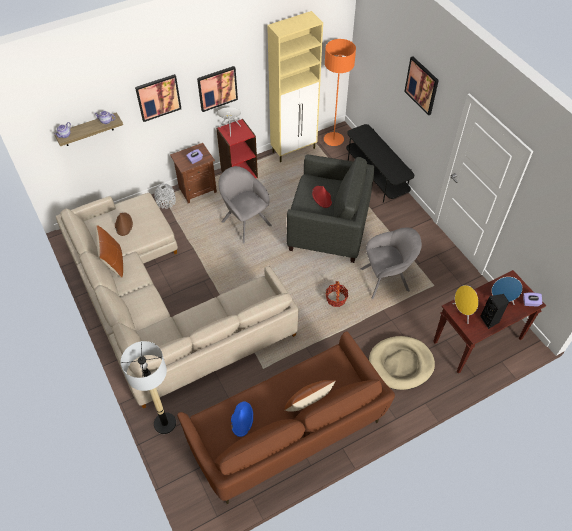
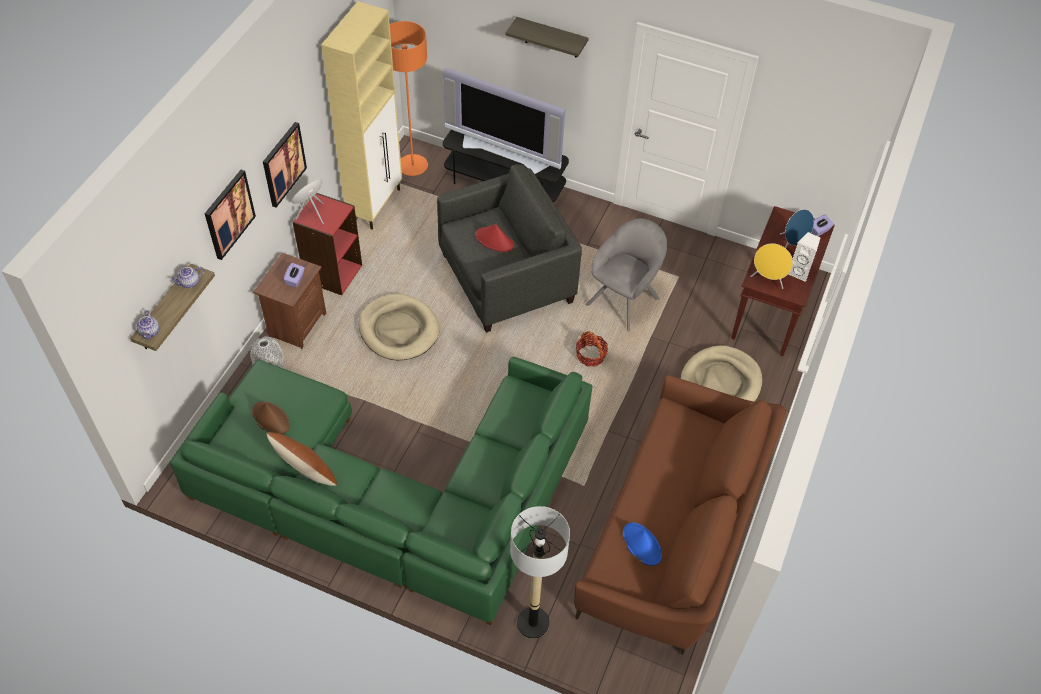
camera: 40 degrees left, 0 degrees up
beige sofa [56,193,299,409] -> green sofa [170,357,593,625]
grey armchair [218,166,272,244] -> beige dog bed [359,294,440,360]
brown pillow [284,380,336,412] -> none
picture [404,57,439,115] -> shelf [505,17,589,58]
black speaker [480,294,509,329] -> white speaker [789,232,821,282]
none -> television [443,67,565,174]

